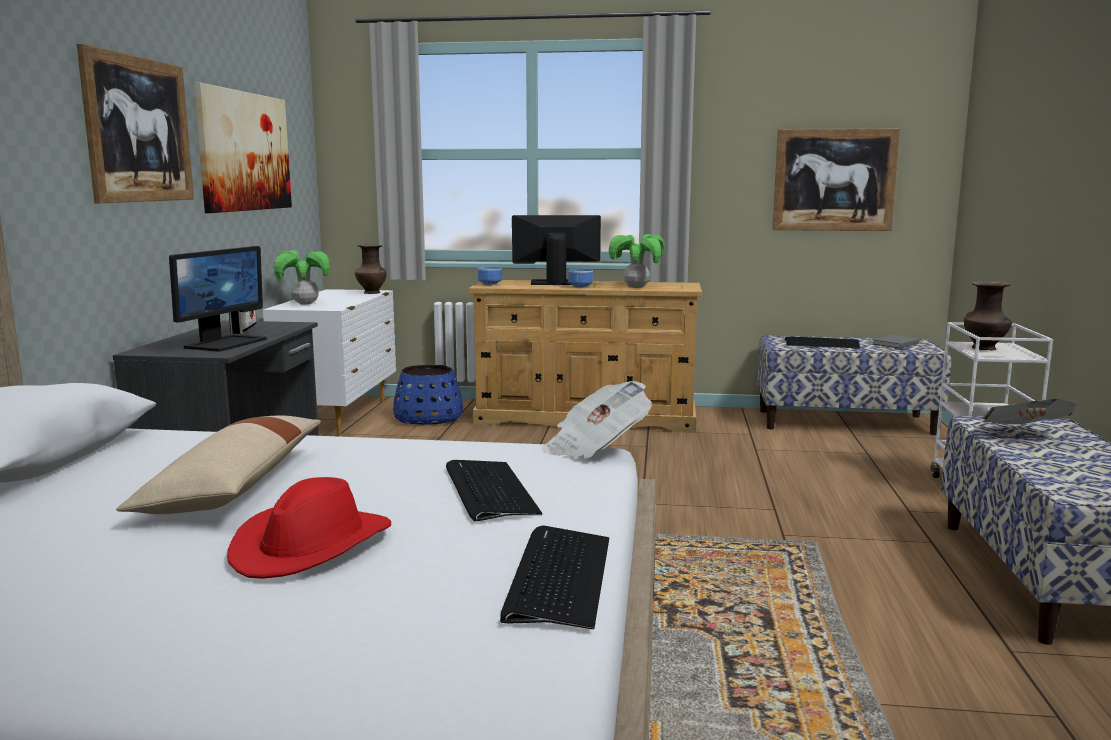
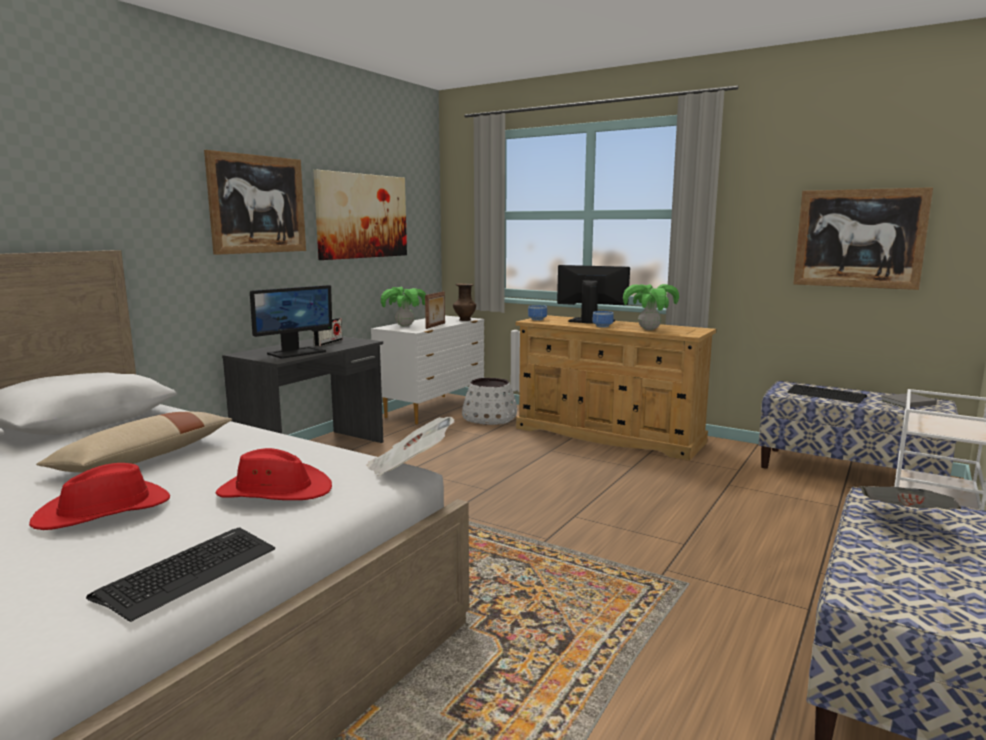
camera: 25 degrees right, 0 degrees up
blue planter [393,365,463,425] -> white planter [462,378,517,425]
keyboard [446,460,542,521] -> red hat [216,448,332,500]
brown vase [964,281,1012,351] -> none
none -> picture frame [425,291,445,329]

